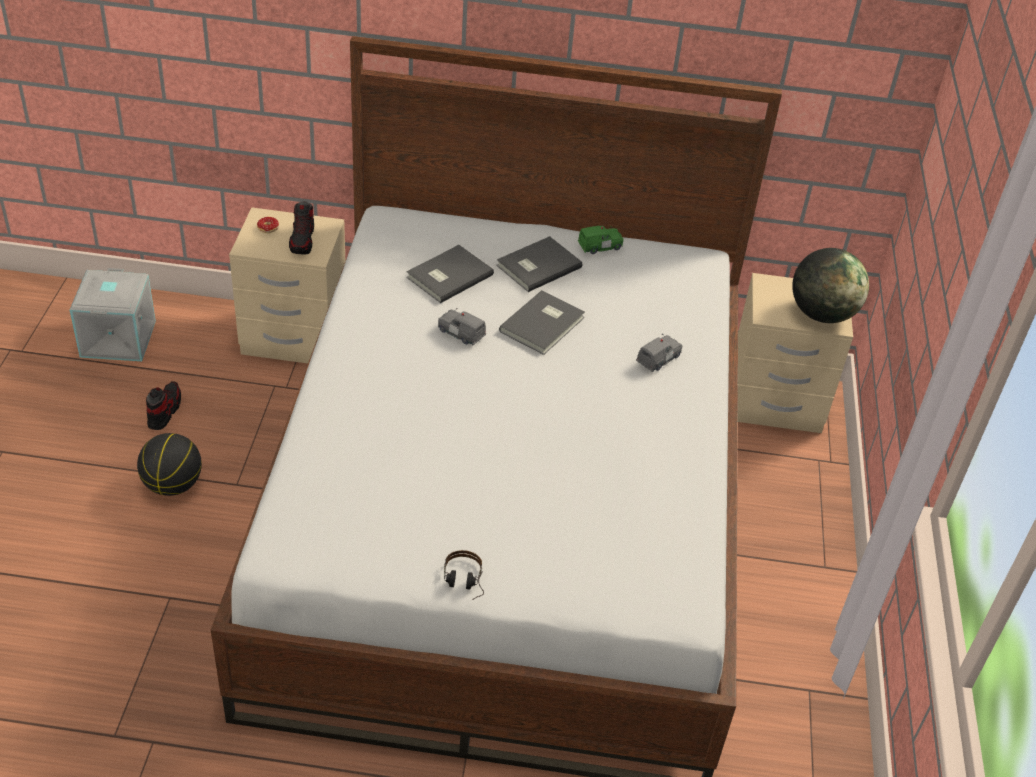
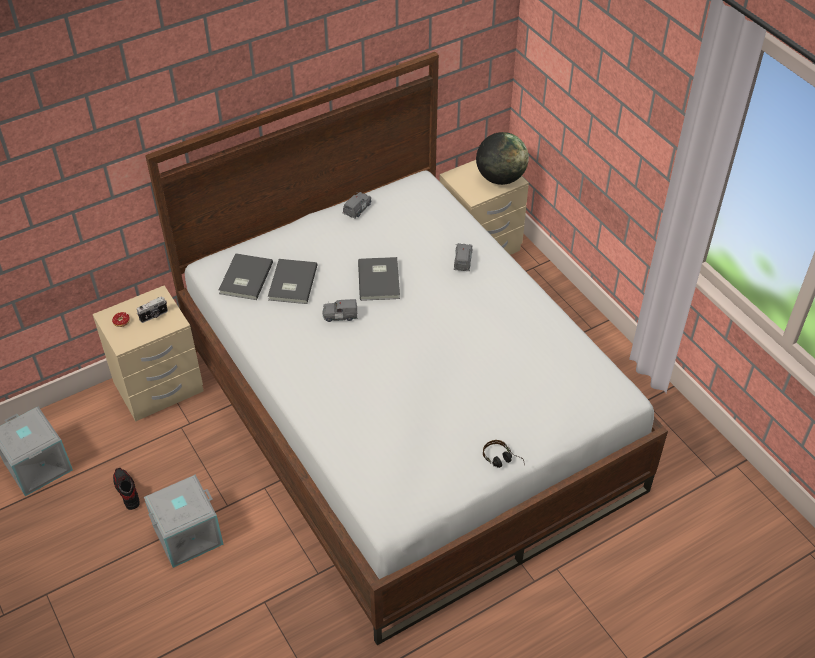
camera: 35 degrees left, 5 degrees up
basketball [137,433,202,496] -> grey storage box [144,475,223,568]
shoe [289,201,314,254] -> camera [137,297,168,323]
grey book [496,236,582,292] -> grey book moved to [219,253,273,300]
green toy car [578,225,624,254] -> grey toy car [343,192,371,219]

